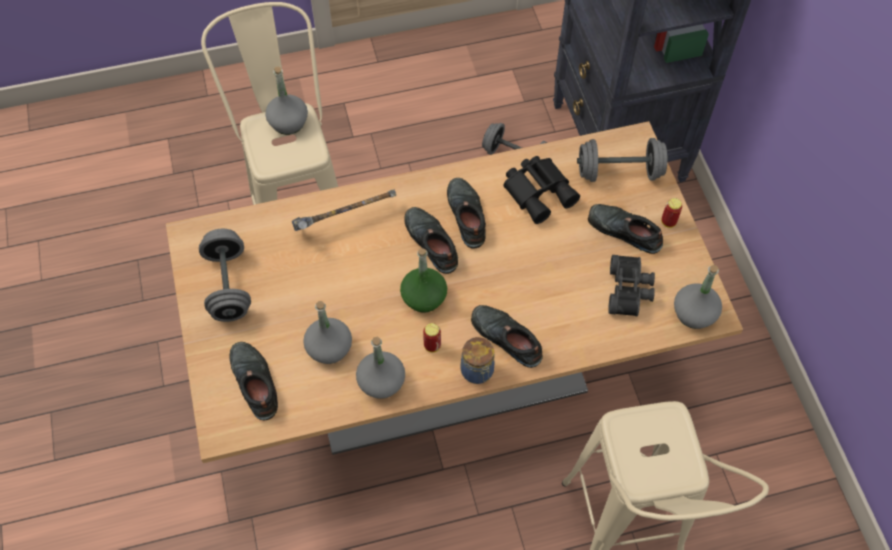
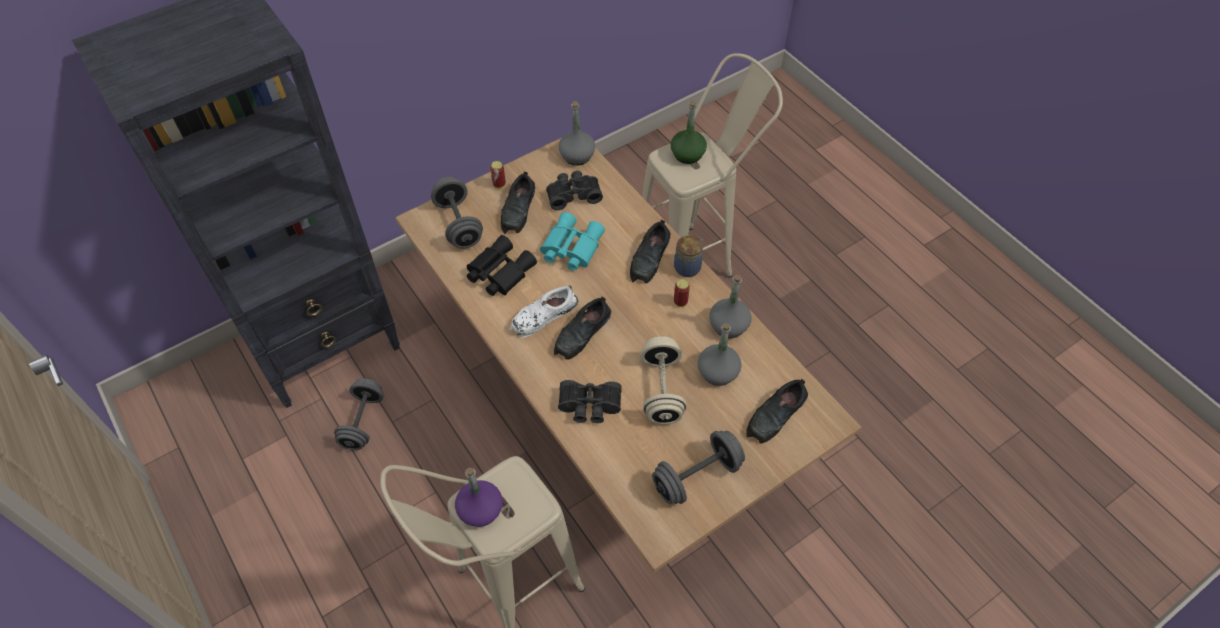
camera: 110 degrees left, 5 degrees down
grey bottle [265,66,308,135] -> purple bottle [455,467,503,527]
hammer [292,190,396,231] -> black binoculars [558,380,622,423]
green bottle [400,248,447,313] -> green bottle moved to [671,100,707,164]
black shoe [447,178,486,249] -> white shoe [510,285,578,338]
none -> turquoise binoculars [540,212,605,271]
none -> beige dumbbell [640,336,687,425]

